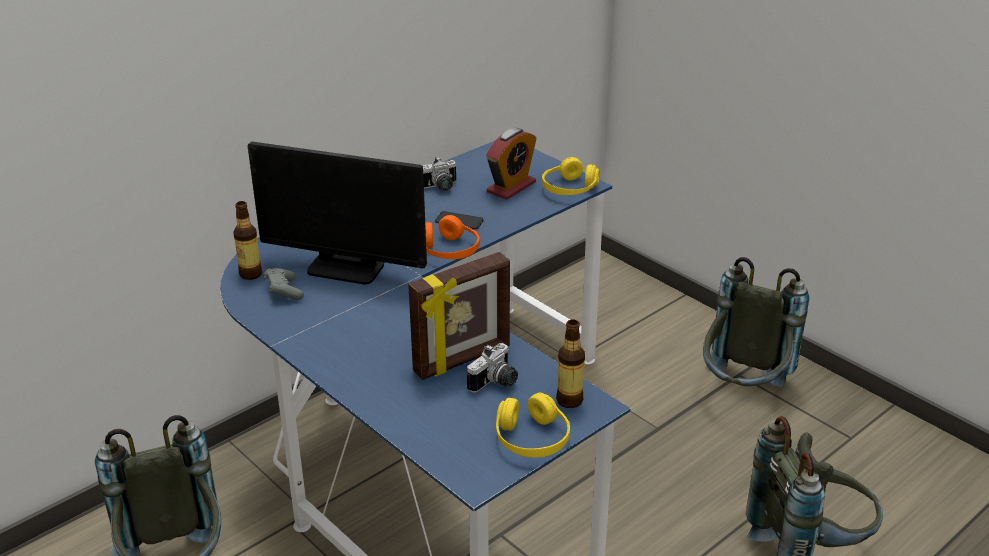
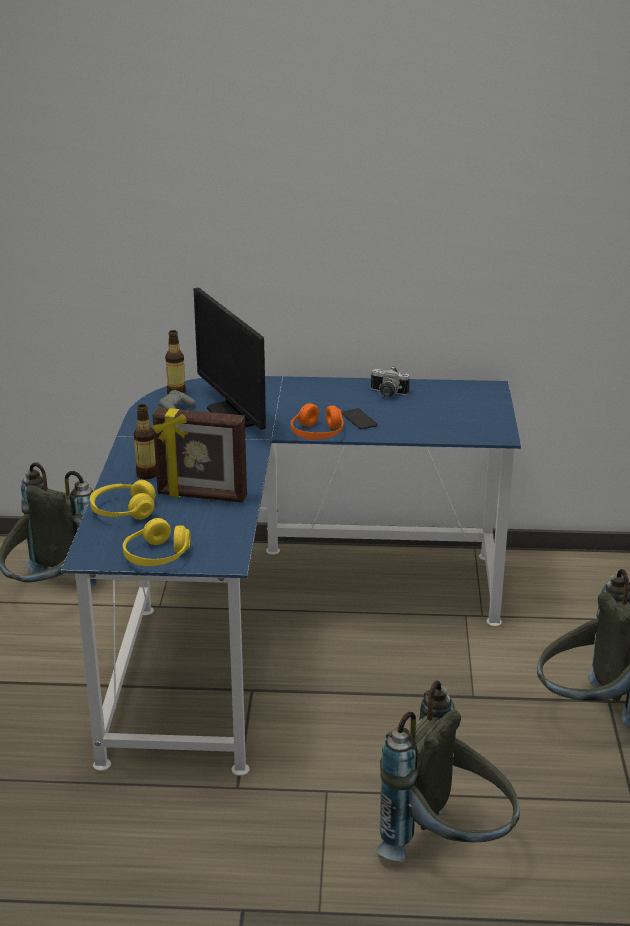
camera: 45 degrees right, 5 degrees down
camera [467,343,518,393] -> none
alarm clock [486,128,537,200] -> none
yellow headphones [542,157,599,195] -> yellow headphones moved to [90,480,156,520]
bottle [556,319,585,408] -> bottle moved to [134,404,156,479]

